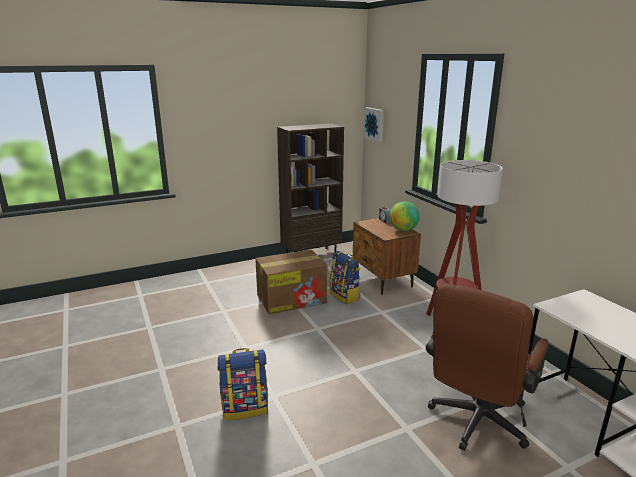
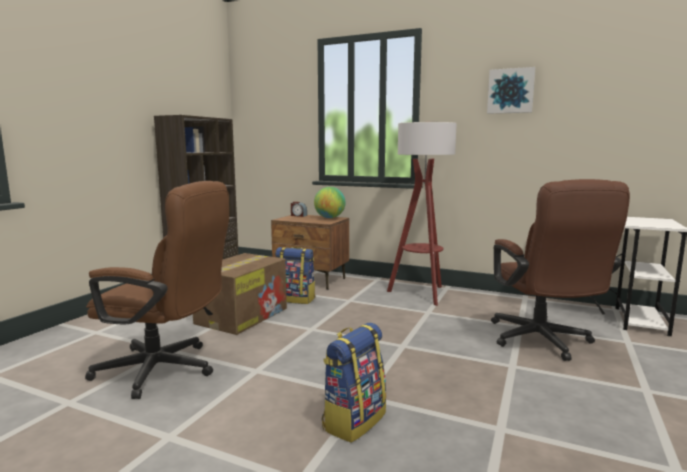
camera: 40 degrees left, 10 degrees down
picture [363,107,384,142] -> picture moved to [487,67,535,114]
none -> brown office chair [85,181,229,399]

